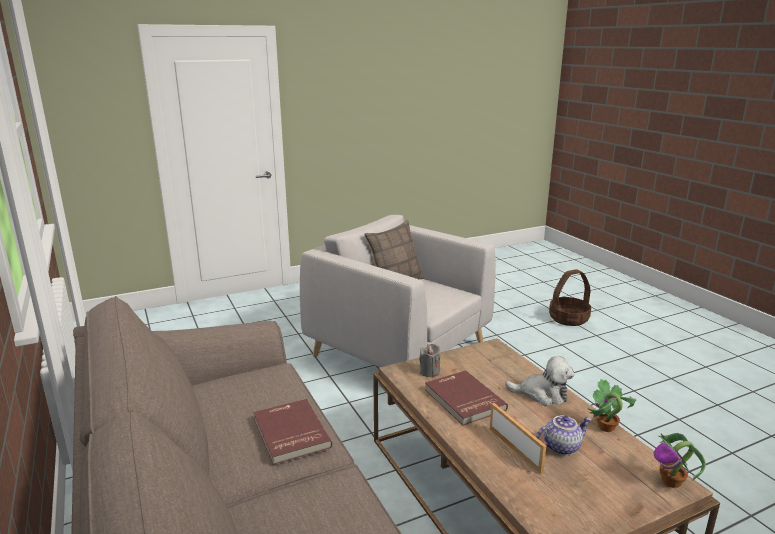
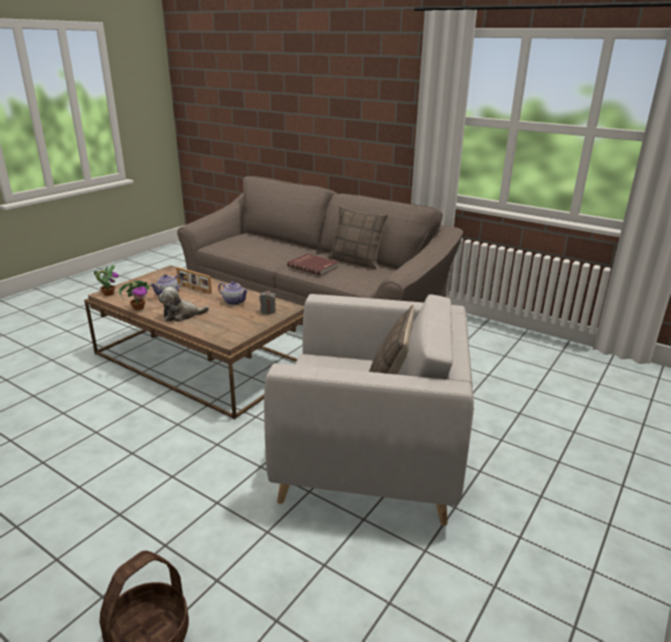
camera: 150 degrees right, 5 degrees up
red book [425,370,508,426] -> teapot [218,281,249,305]
none -> pillow [329,206,388,269]

